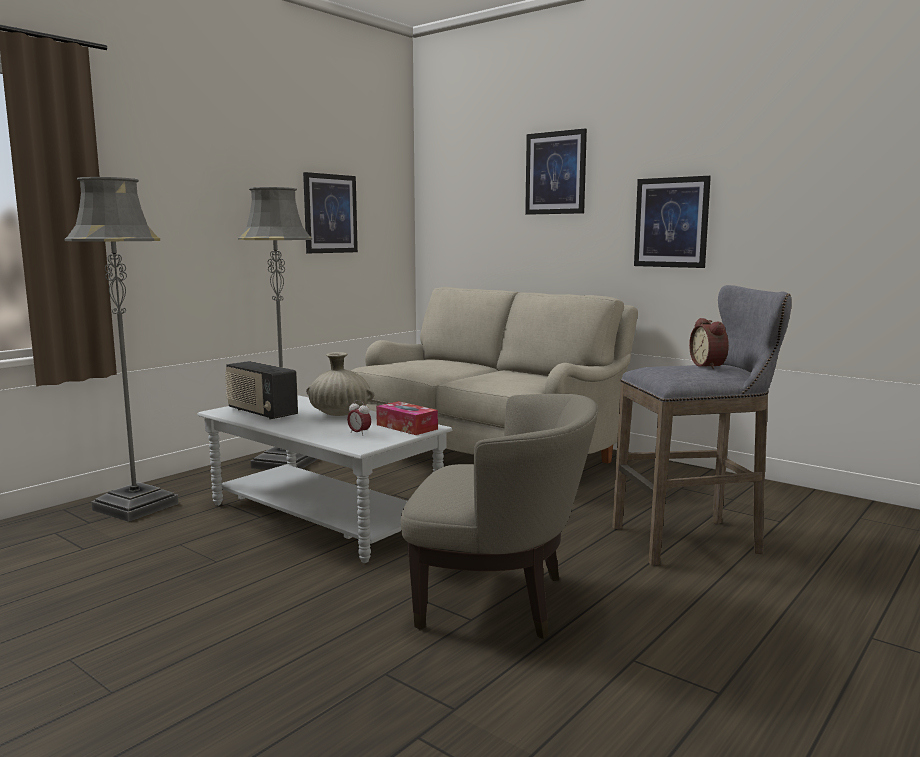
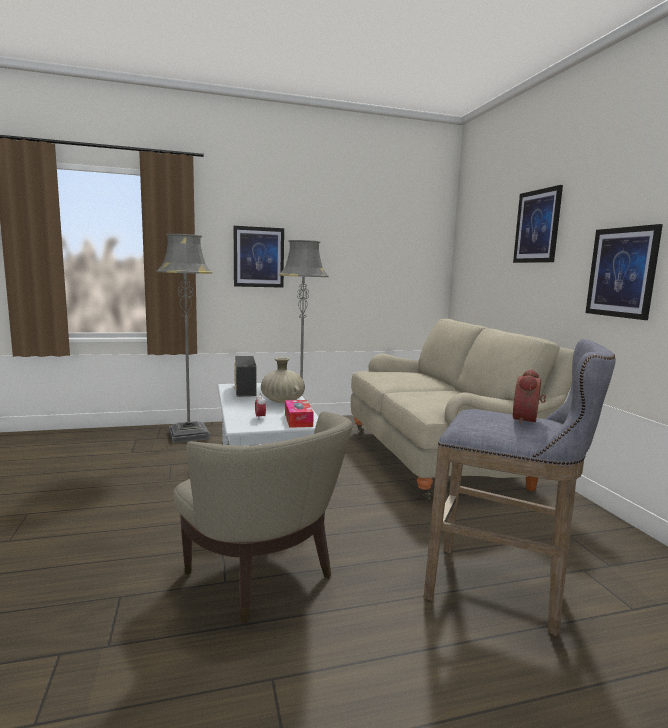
camera: 35 degrees right, 0 degrees up
picture [303,172,358,253] -> picture moved to [234,226,284,288]

